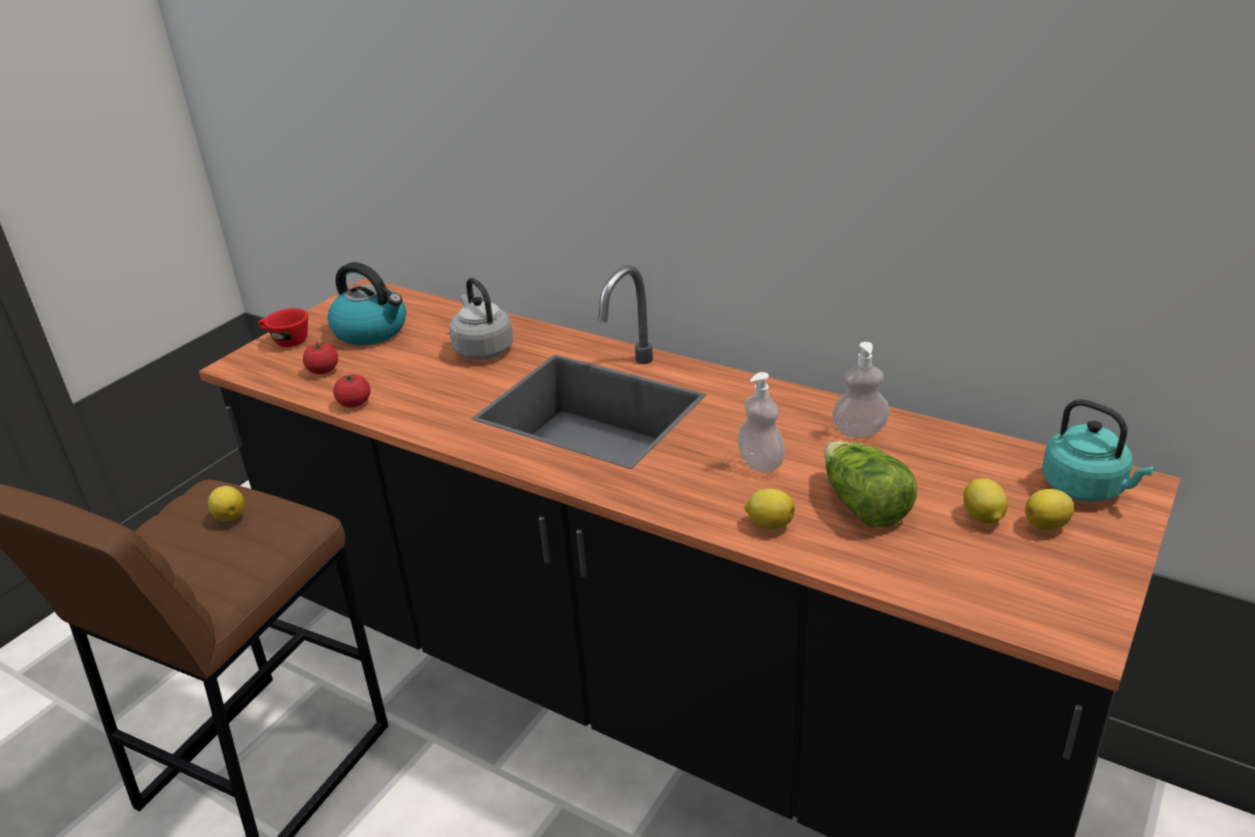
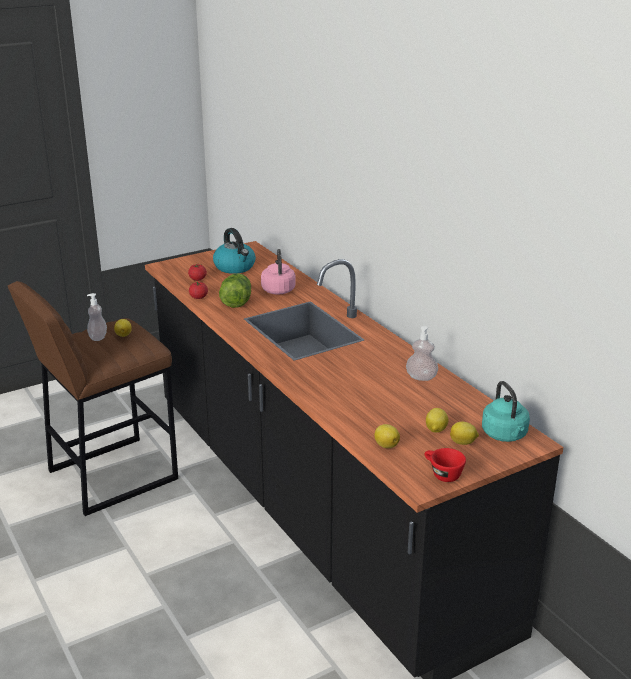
camera: 25 degrees right, 5 degrees down
red cup [258,308,308,347] -> red cup moved to [425,448,466,482]
grey kettle [449,278,513,360] -> pink kettle [261,249,296,294]
soap dispenser [737,372,785,473] -> soap dispenser moved to [87,293,107,341]
lemon [744,489,795,530] -> lemon moved to [374,424,400,448]
lettuce [824,441,917,527] -> lettuce moved to [219,273,251,308]

